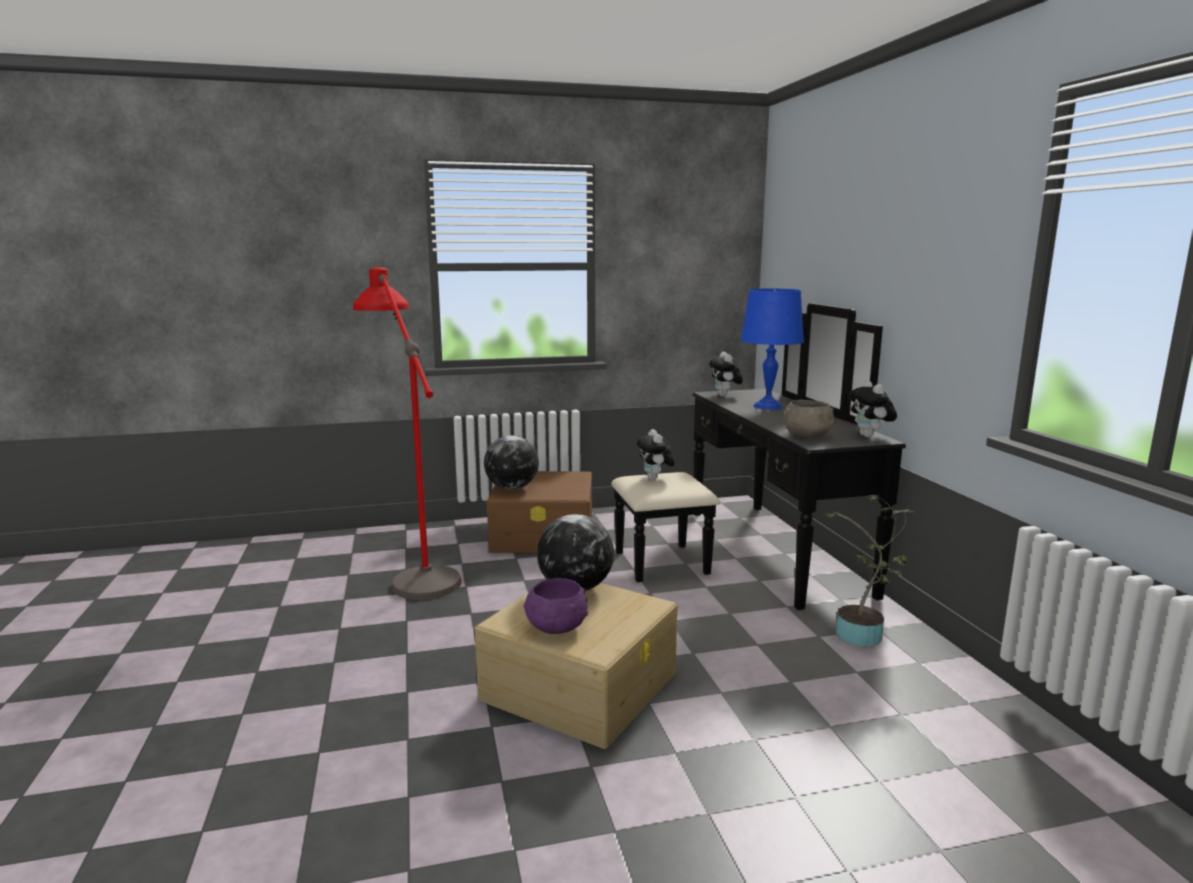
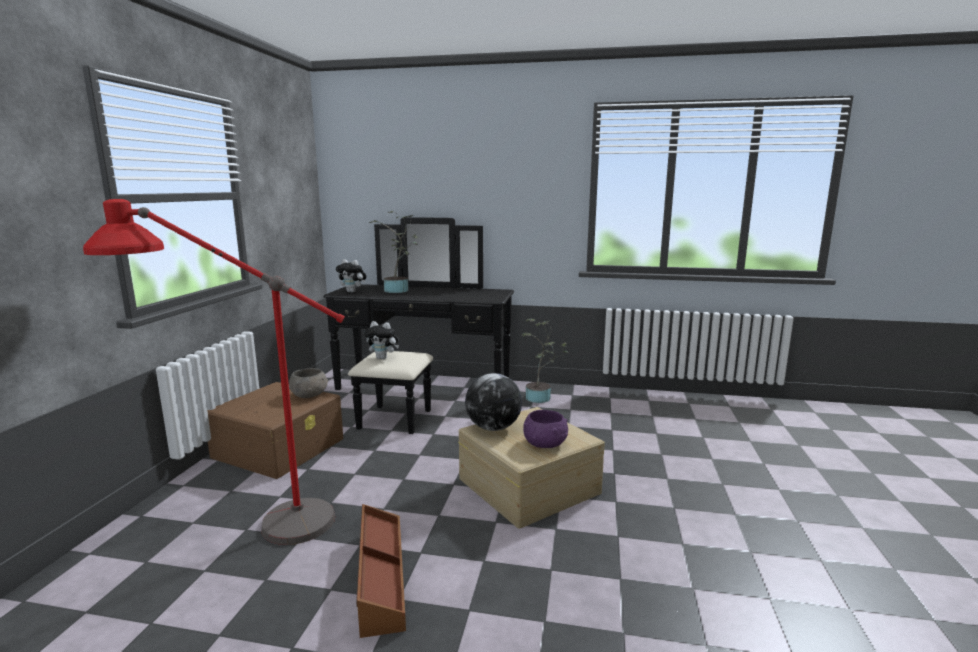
camera: 65 degrees left, 0 degrees up
globe [484,435,539,490] -> none
blue table lamp [741,288,804,410] -> potted plant [369,211,418,293]
grey bowl [784,400,834,437] -> grey bowl moved to [289,368,328,398]
plush toy [848,380,897,437] -> none
none -> brown storage box [356,504,406,638]

